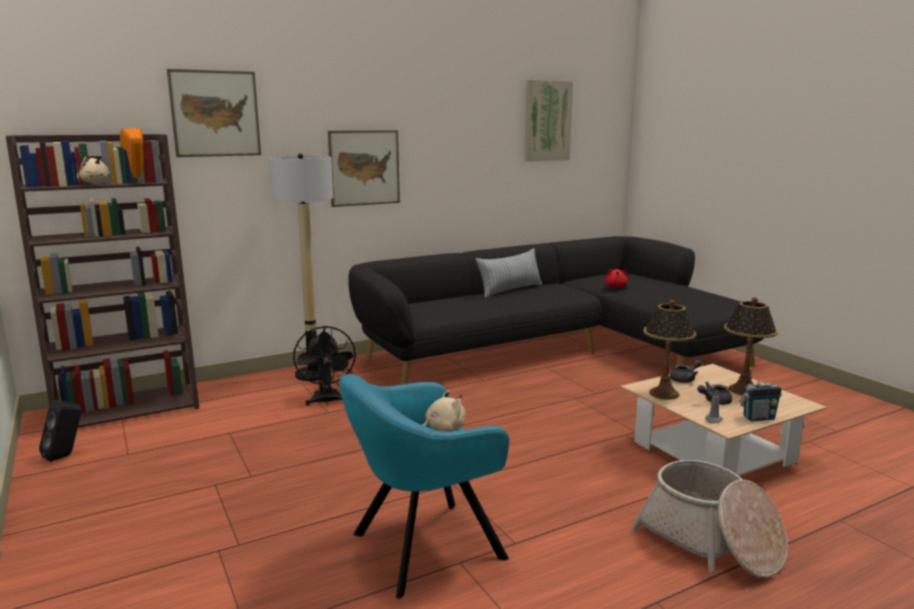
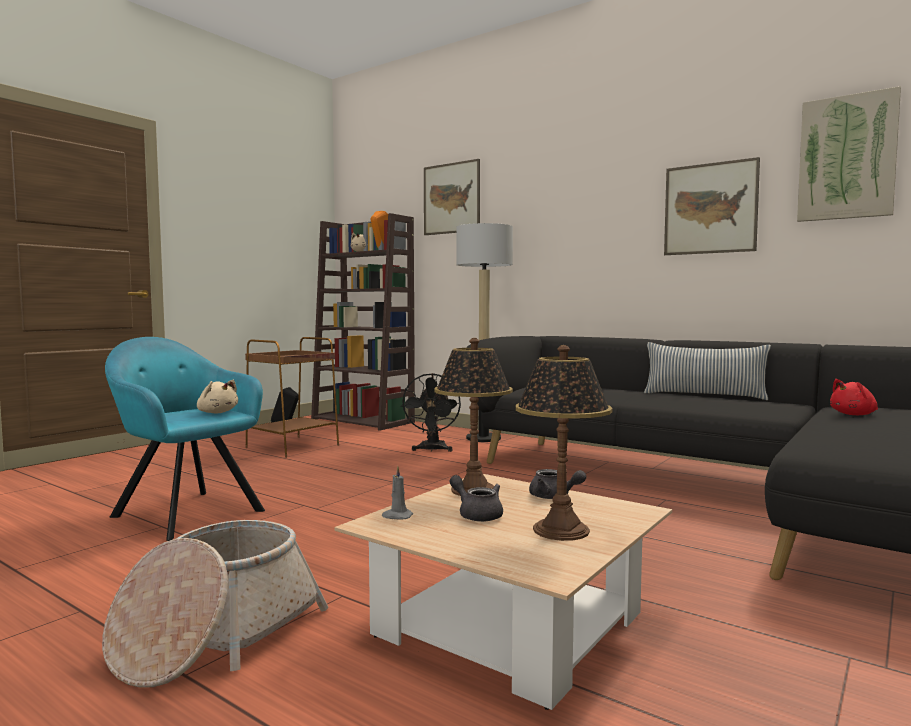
camera: 65 degrees right, 10 degrees down
black fan [293,326,357,406] -> black fan turned 45 degrees counterclockwise [401,373,461,452]
picture [328,130,400,207] -> picture moved to [664,157,760,255]
radio [739,368,782,421] -> none
none -> brown side table [245,337,339,458]

